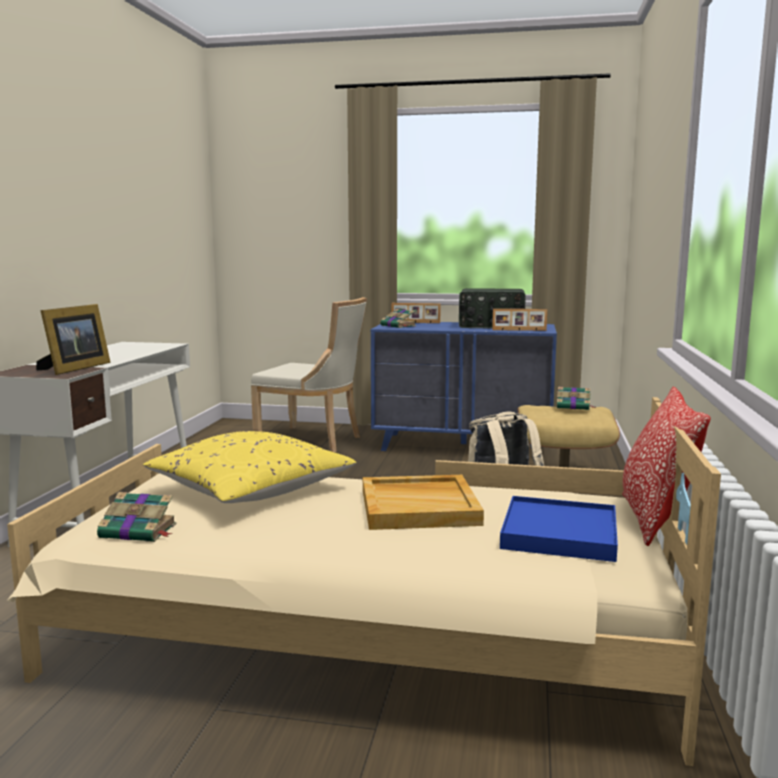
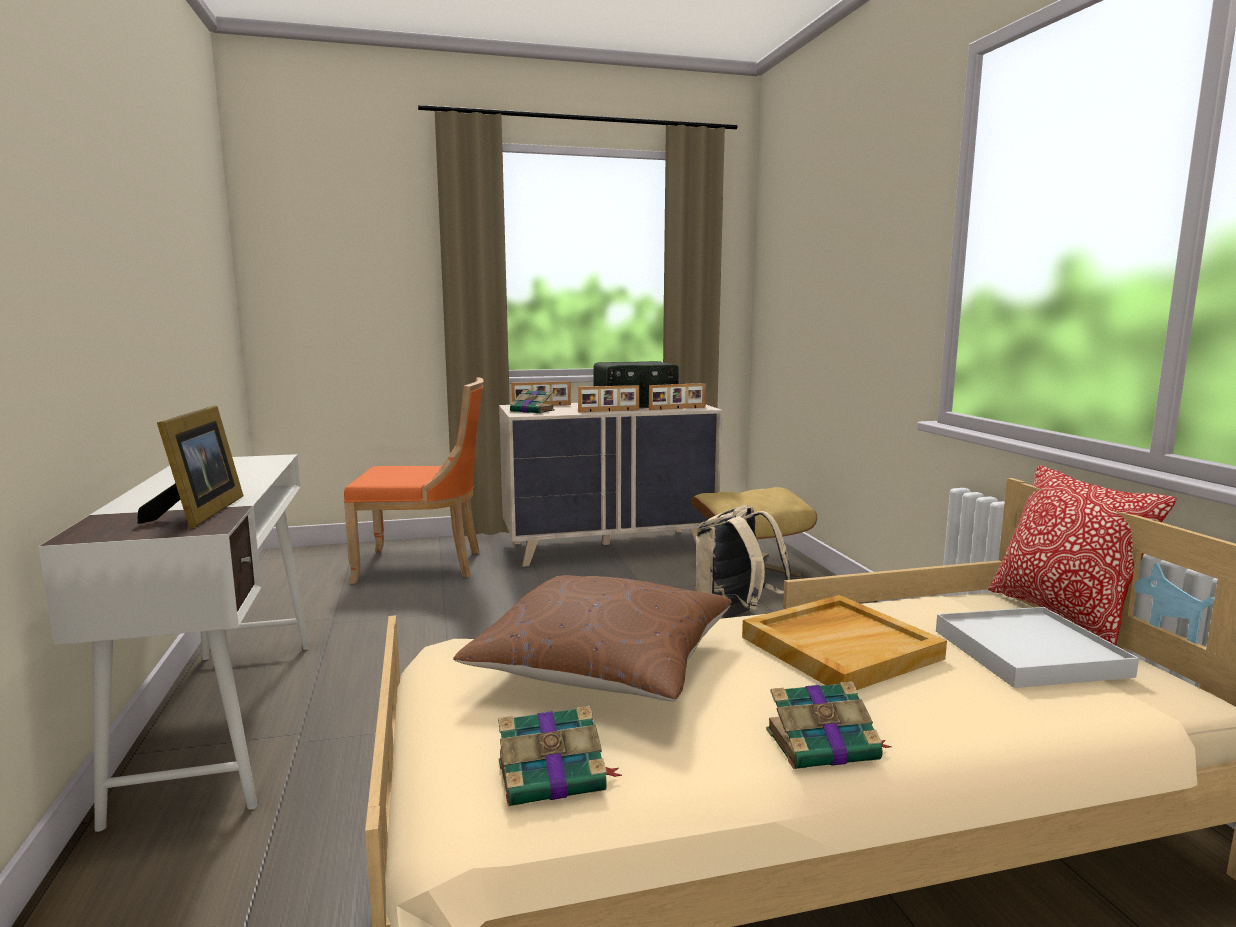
camera: 25 degrees left, 0 degrees up
yellow pillow [143,431,356,503] -> brown pillow [453,575,732,701]
beige chair [251,297,367,452] -> orange chair [344,377,484,584]
blue dresser [371,322,557,451] -> beige dresser [499,403,723,567]
blue tray [500,496,618,562] -> white tray [936,607,1139,688]
book [557,387,596,410] -> book moved to [766,681,892,769]
none -> picture frame [578,385,639,412]

